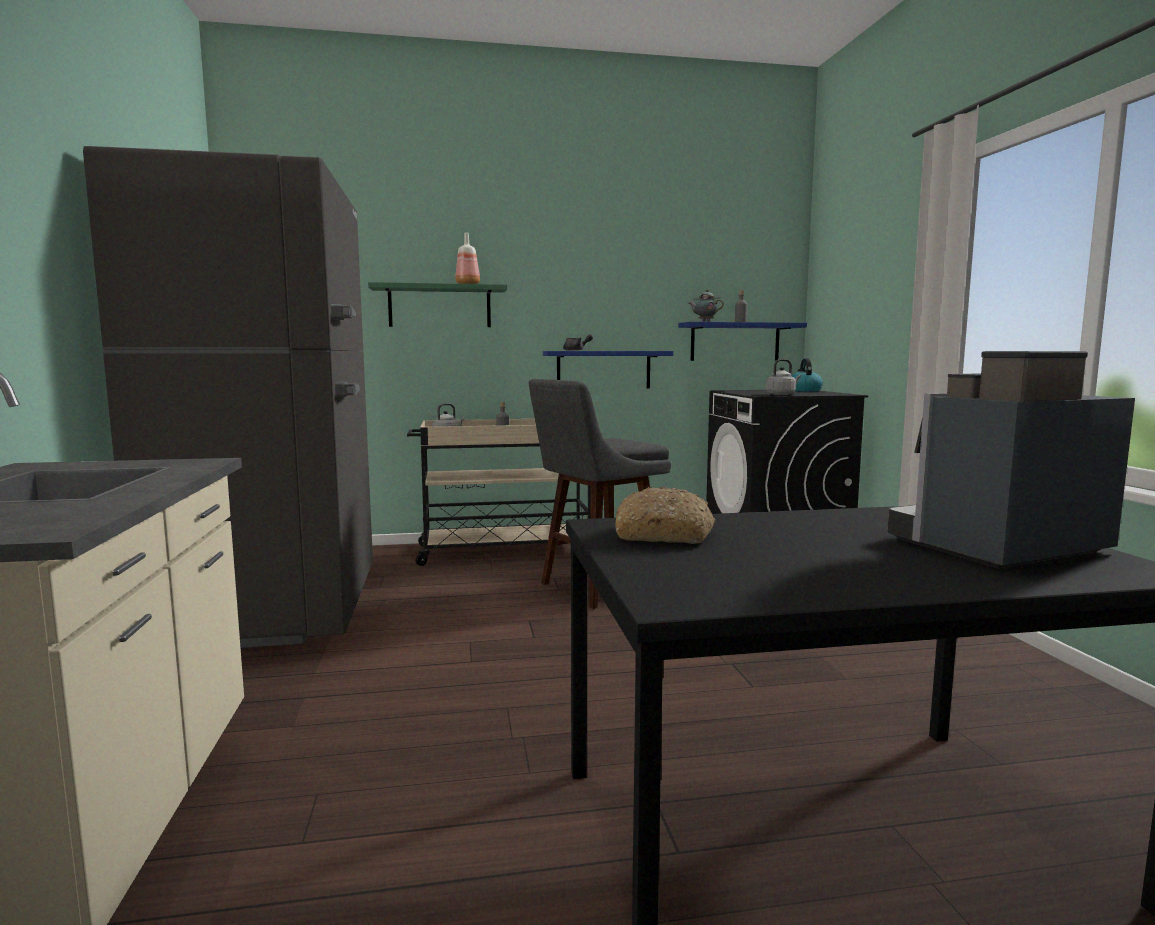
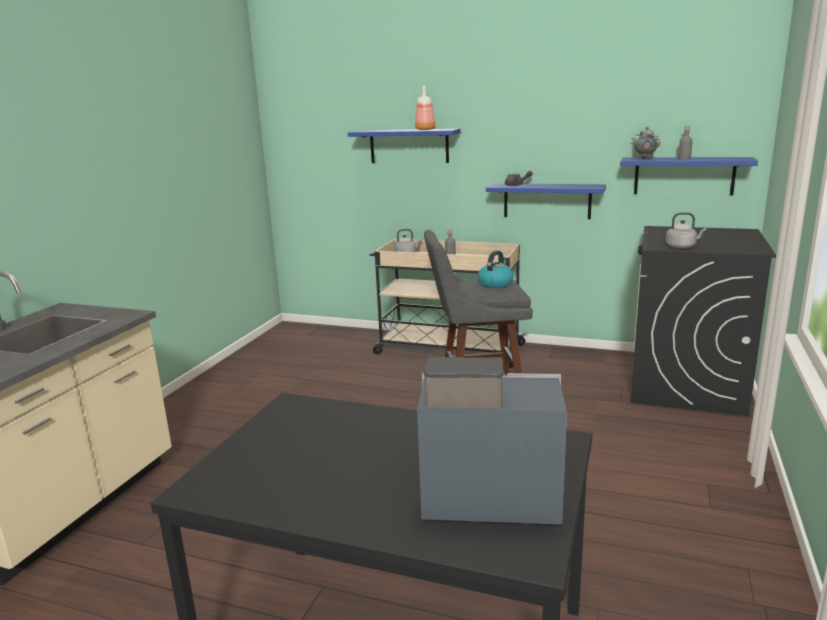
camera: 30 degrees right, 10 degrees up
grey fridge [83,146,373,648] -> none
green shelf [368,282,507,327] -> blue shelf [348,129,460,163]
bread [616,487,716,544] -> none
kettle [791,358,823,392] -> kettle moved to [478,250,513,288]

